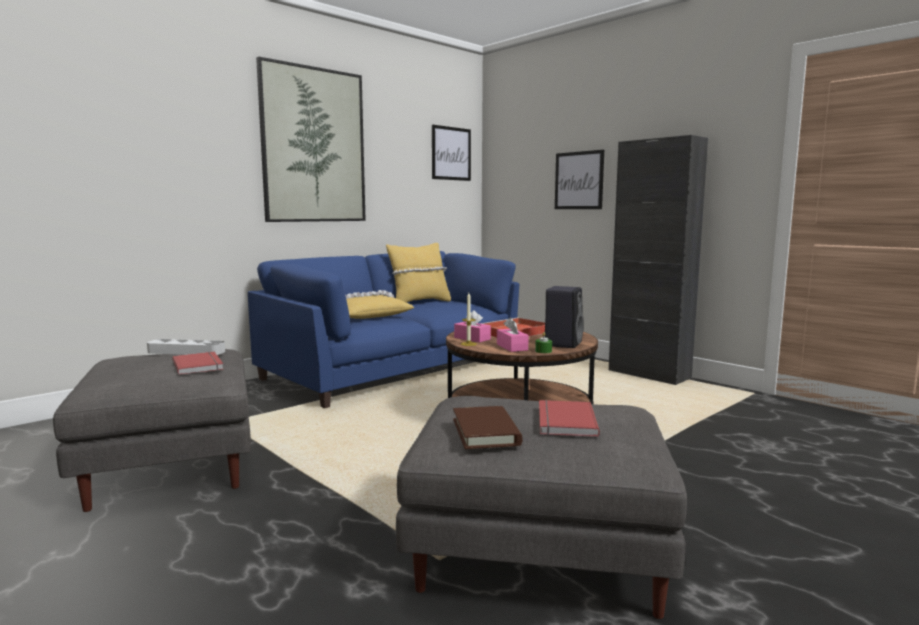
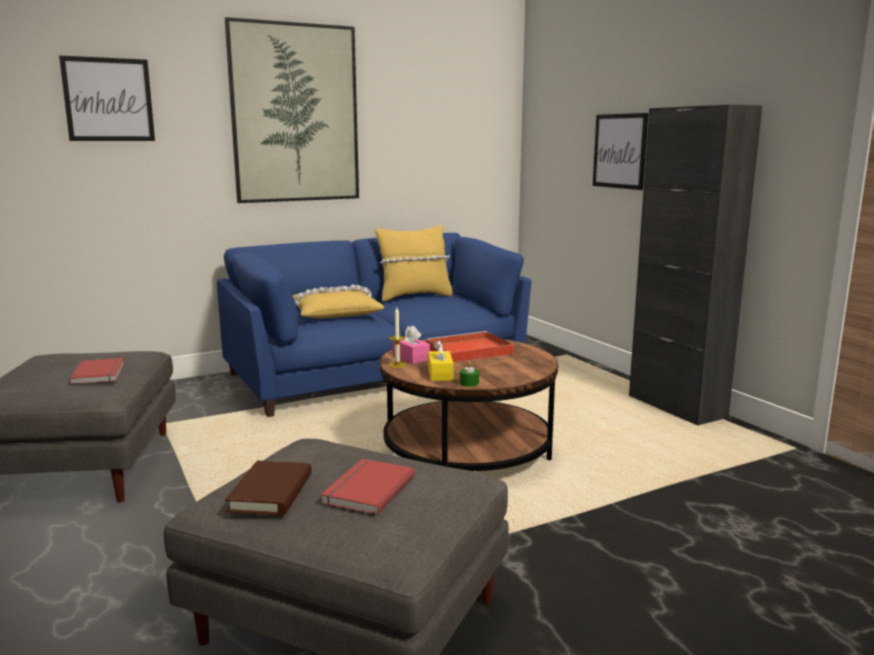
camera: 15 degrees right, 5 degrees up
grey tray [147,339,225,355] -> none
picture [432,125,471,181] -> picture moved to [59,55,155,141]
pink tissue box [497,317,529,352] -> yellow tissue box [428,340,454,381]
black speaker [545,286,584,348] -> none

